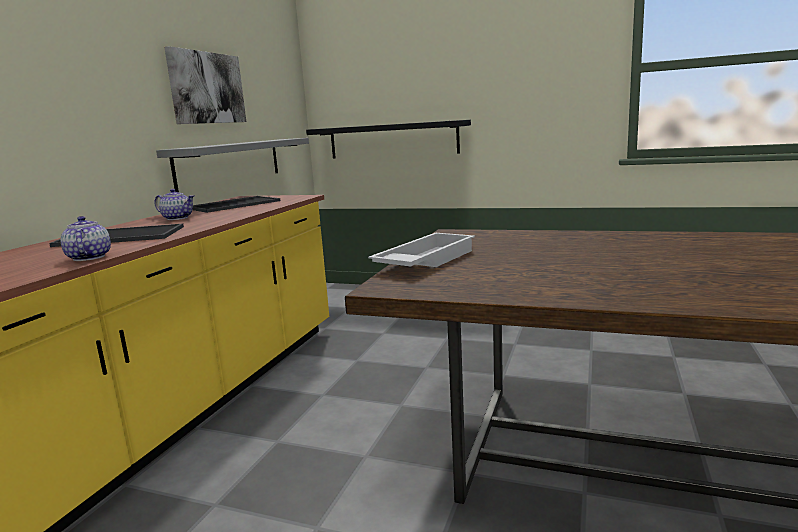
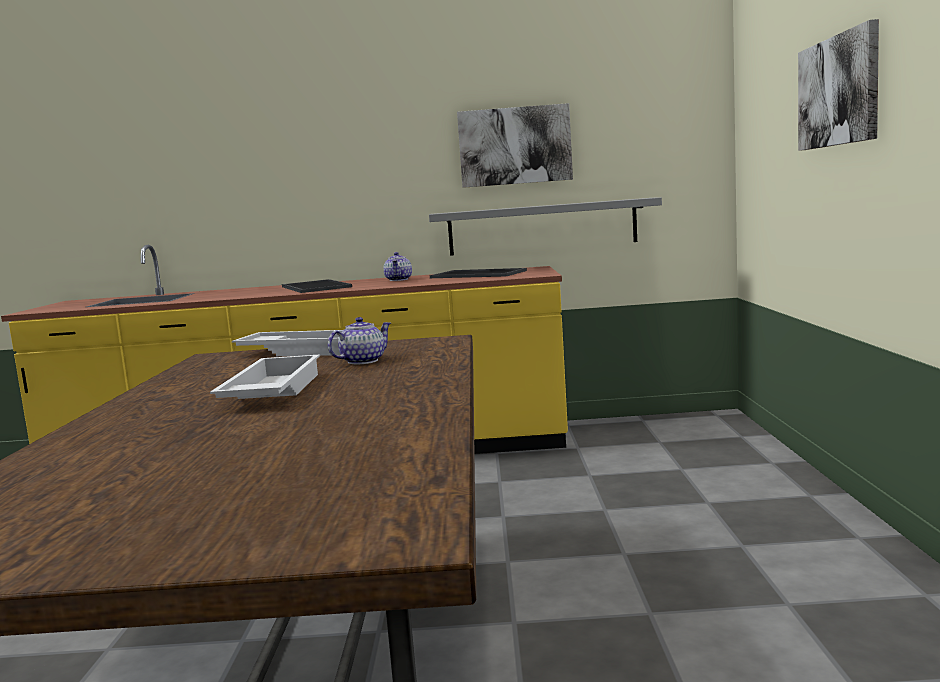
camera: 70 degrees right, 5 degrees down
teapot [60,216,111,261] -> teapot moved to [328,317,391,364]
black shelf [306,120,471,158] -> none
none -> white tray [210,354,320,399]
none -> picture [798,19,879,151]

